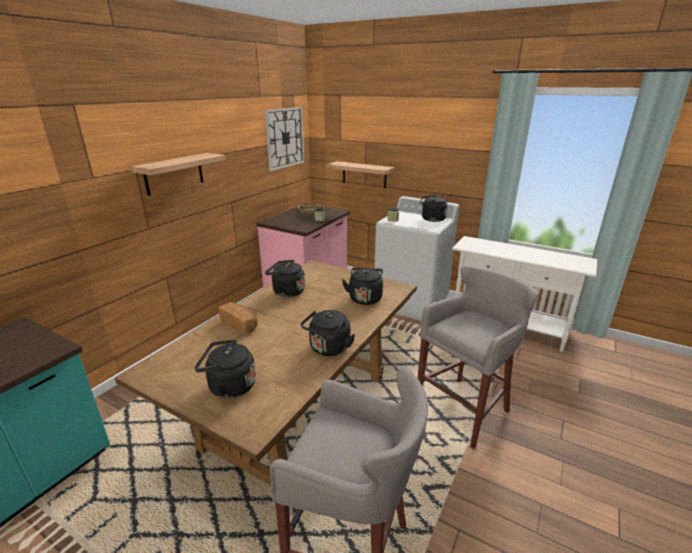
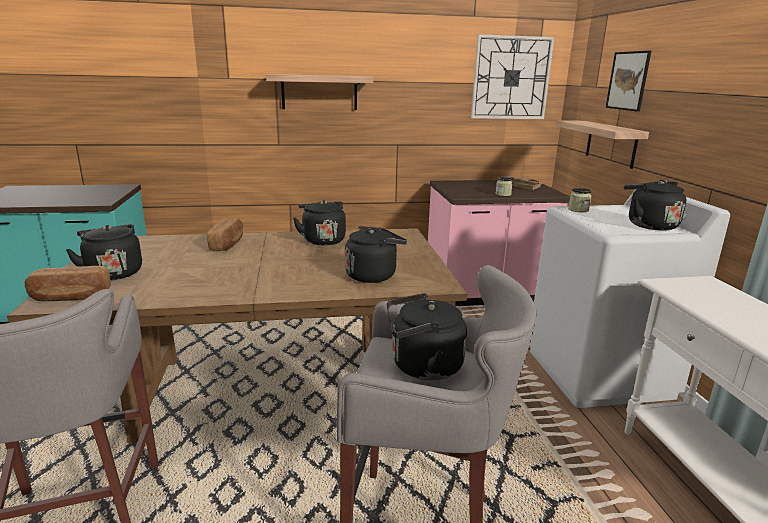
camera: 50 degrees right, 5 degrees down
black kettle [301,310,355,356] -> black kettle moved to [387,293,467,380]
none -> bread [25,266,111,301]
none -> picture [606,51,651,112]

